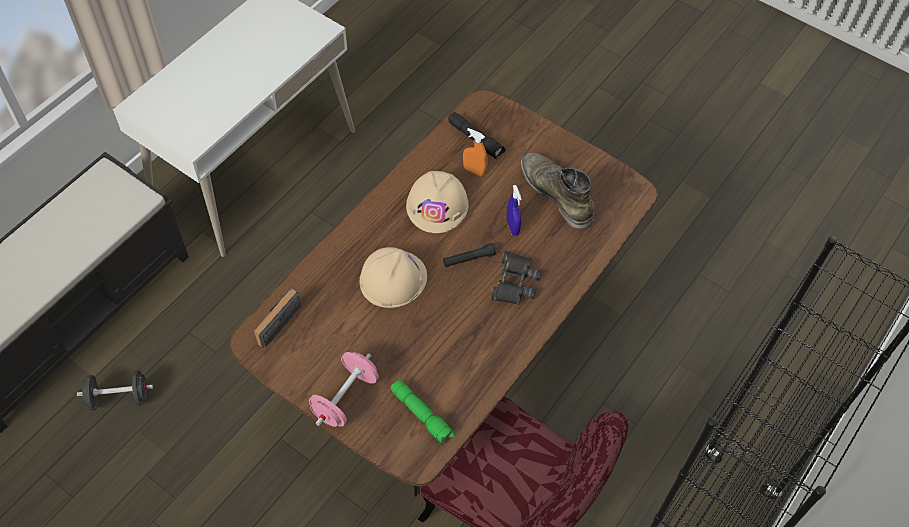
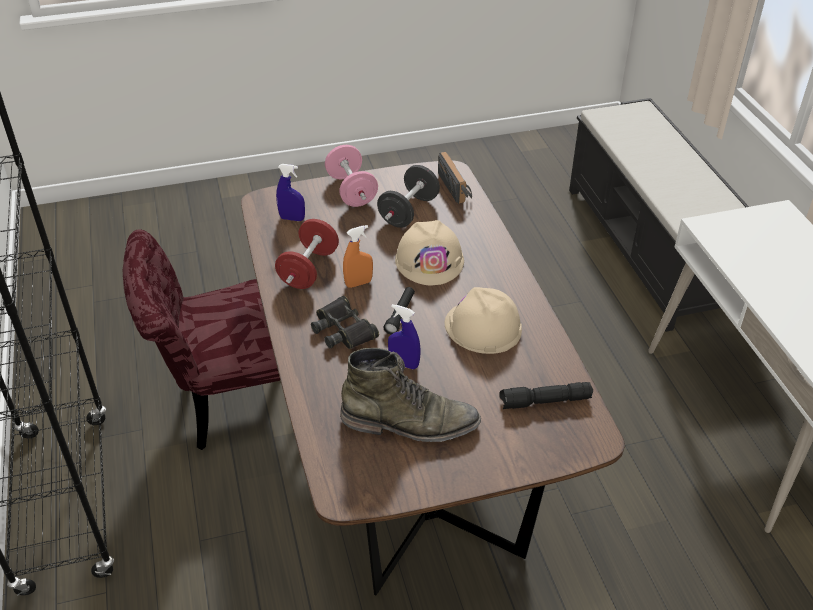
camera: 130 degrees right, 15 degrees down
black dumbbell [77,370,153,411] -> black dumbbell moved to [377,165,440,228]
green flashlight [391,379,455,445] -> blue spray bottle [276,164,305,221]
orange spray bottle [463,128,488,176] -> orange spray bottle moved to [343,225,373,288]
none -> red dumbbell [275,219,339,289]

